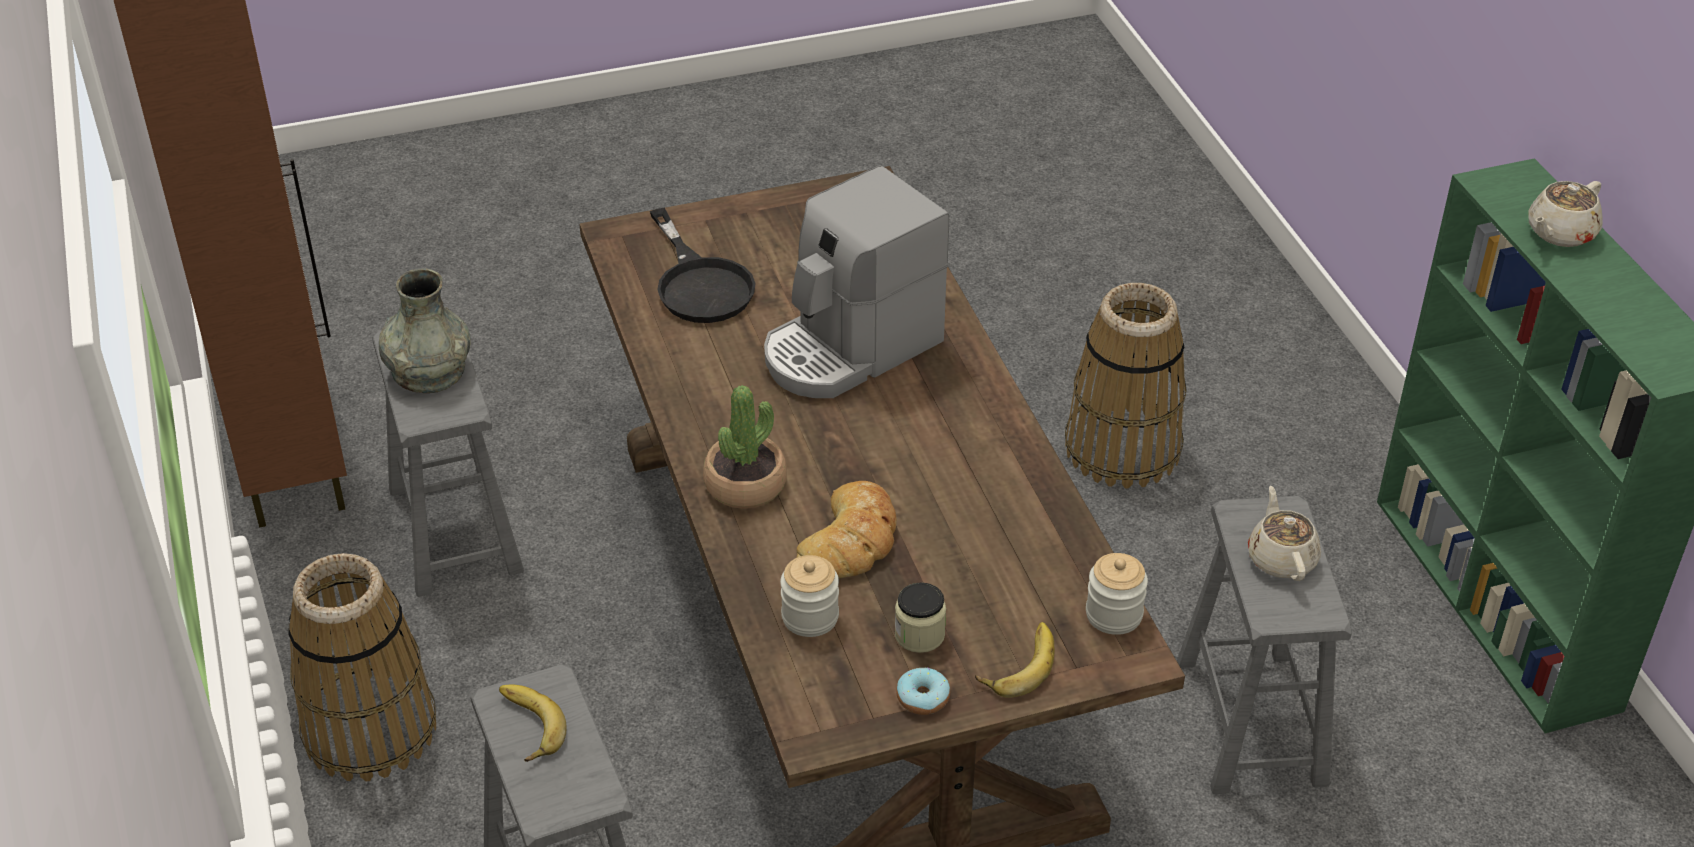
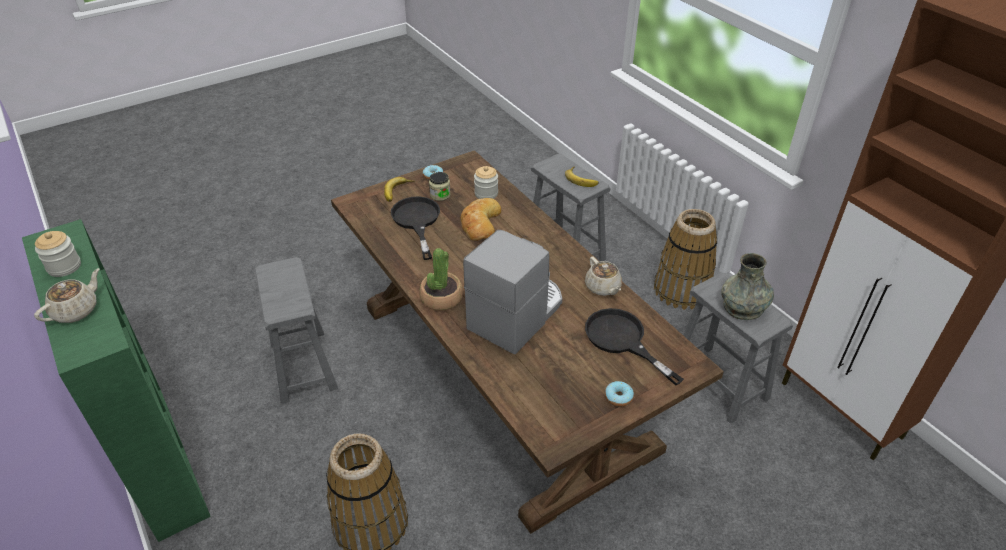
camera: 165 degrees right, 0 degrees up
potted plant [703,385,787,509] -> potted plant moved to [419,248,463,311]
jar [1086,553,1148,635] -> jar moved to [35,231,81,277]
beige teapot [1248,486,1321,581] -> beige teapot moved to [585,257,622,296]
none -> black frying pan [391,196,440,260]
none -> donut [605,381,634,407]

